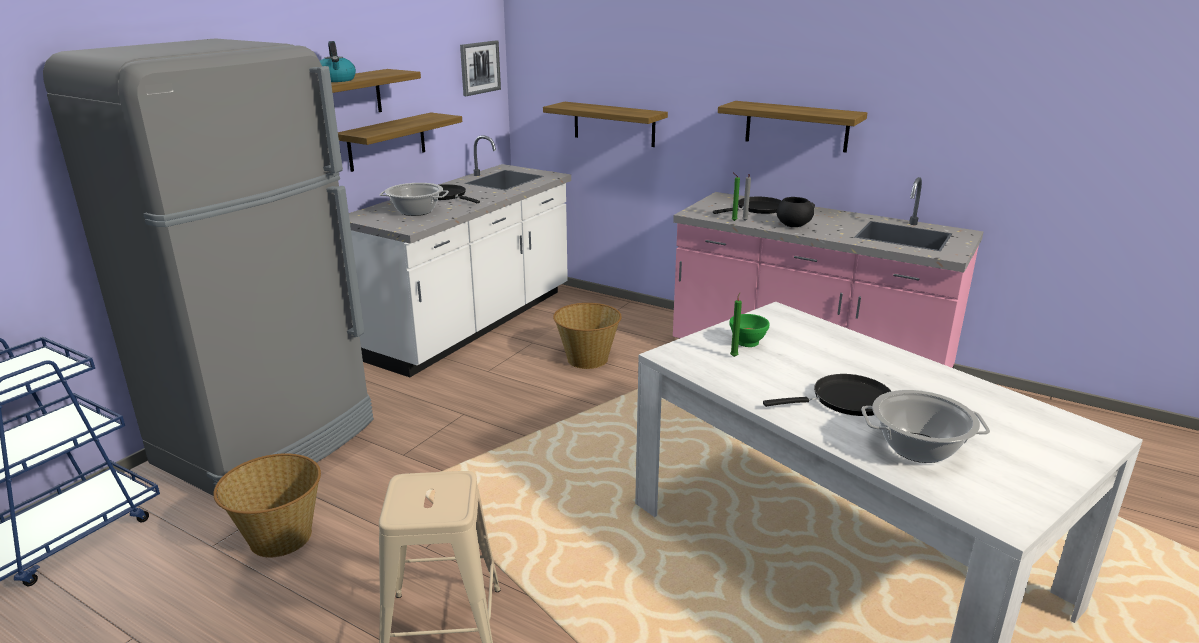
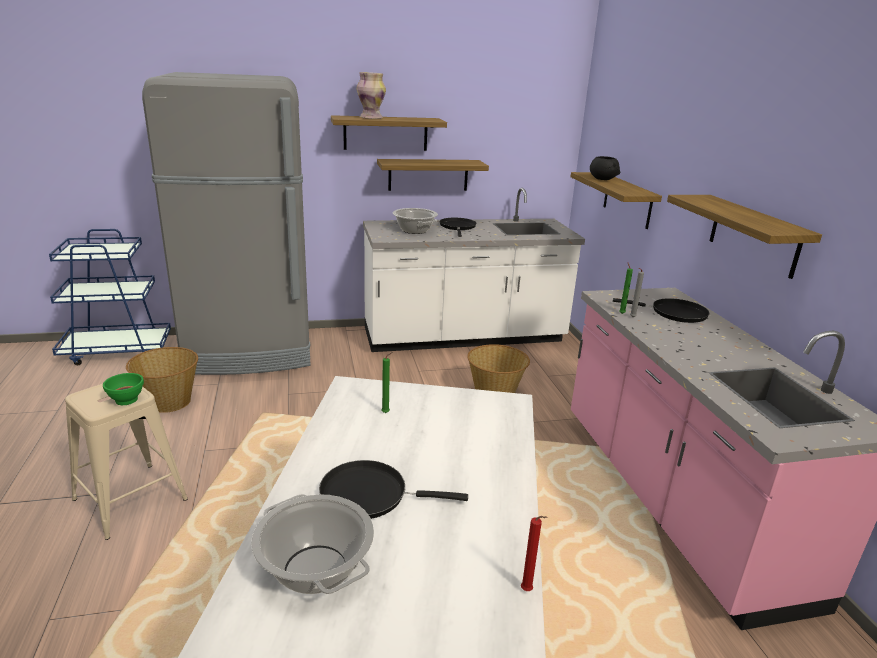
camera: 45 degrees right, 0 degrees up
kettle [320,41,356,82] -> vase [357,72,386,119]
picture [460,40,501,96] -> none
green bowl [729,314,769,347] -> green bowl moved to [103,373,144,405]
black frying pan [763,374,891,416] -> black frying pan turned 150 degrees clockwise [319,460,468,519]
black bowl [777,197,815,227] -> black bowl moved to [590,156,620,180]
none -> red candle [521,516,548,591]

